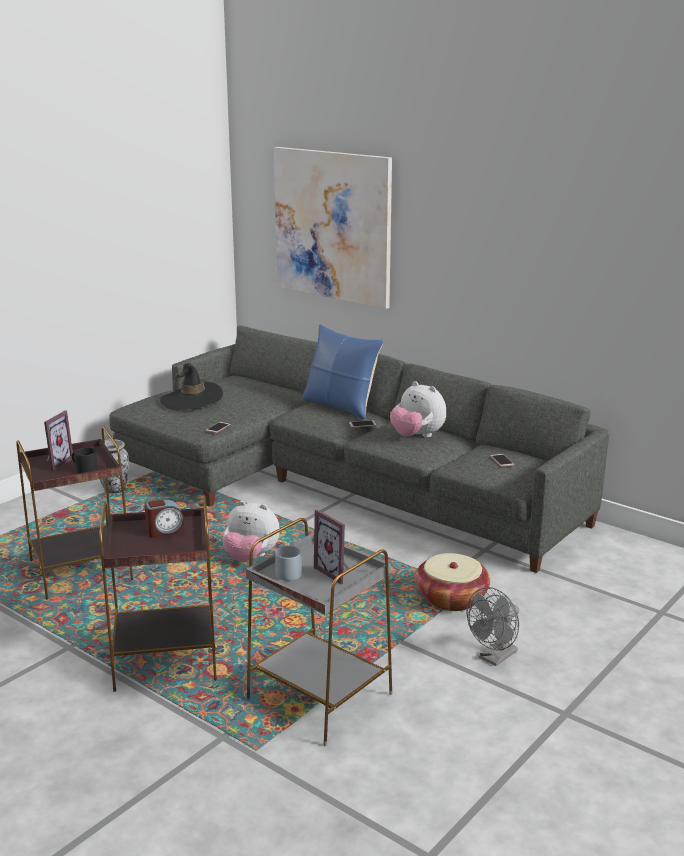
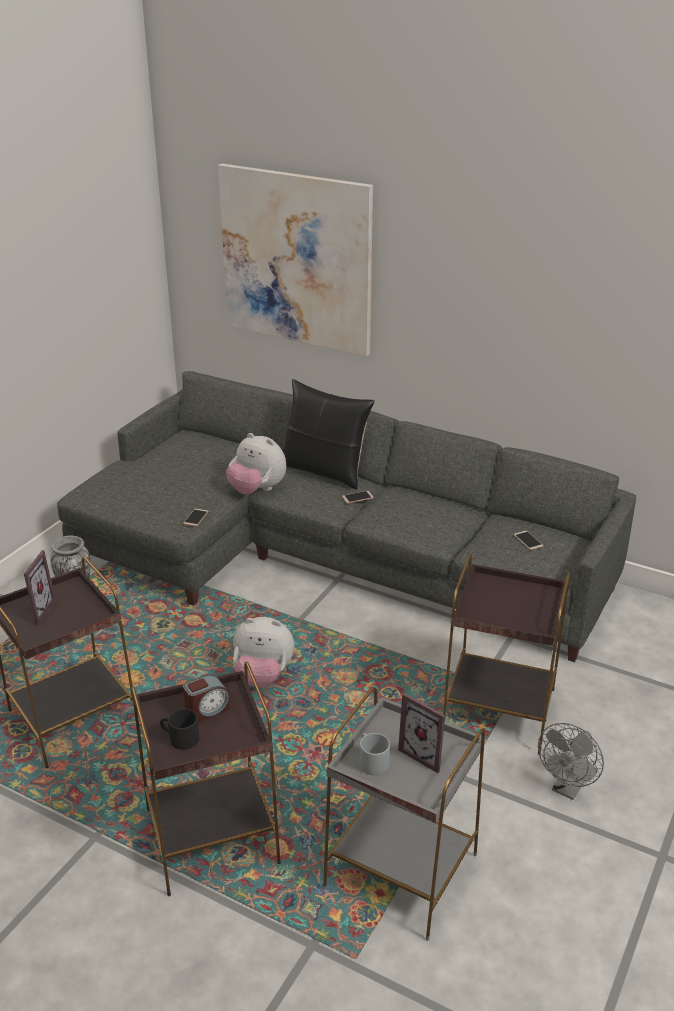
camera: 10 degrees left, 10 degrees up
black mug [71,447,98,474] -> black mug moved to [160,709,199,750]
black hat [160,363,223,410] -> none
blue pillow [302,325,383,419] -> black pillow [282,379,374,489]
plush toy [390,381,446,438] -> plush toy moved to [226,433,286,495]
basket [415,553,490,611] -> brown side table [443,554,570,755]

